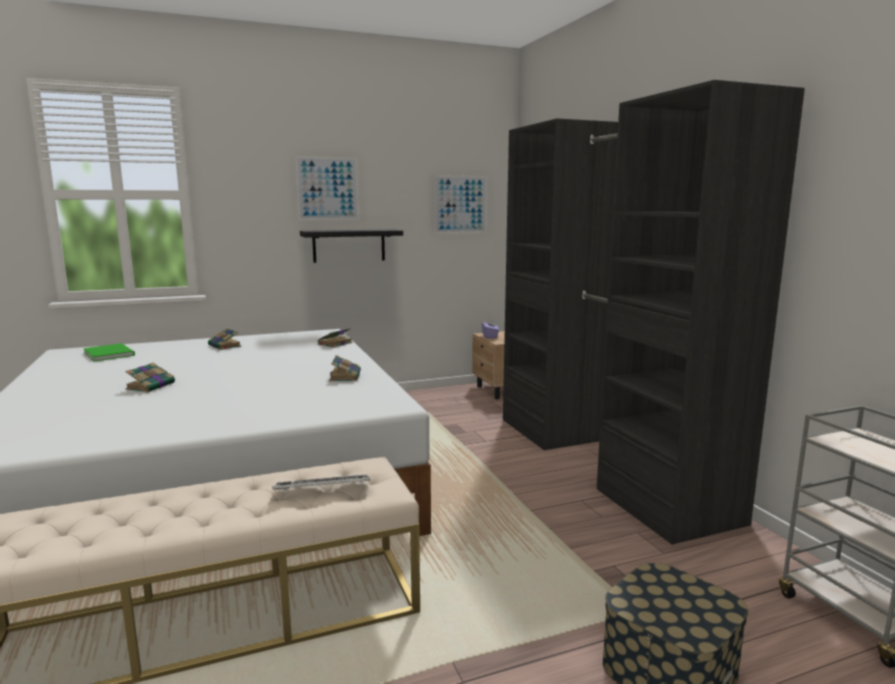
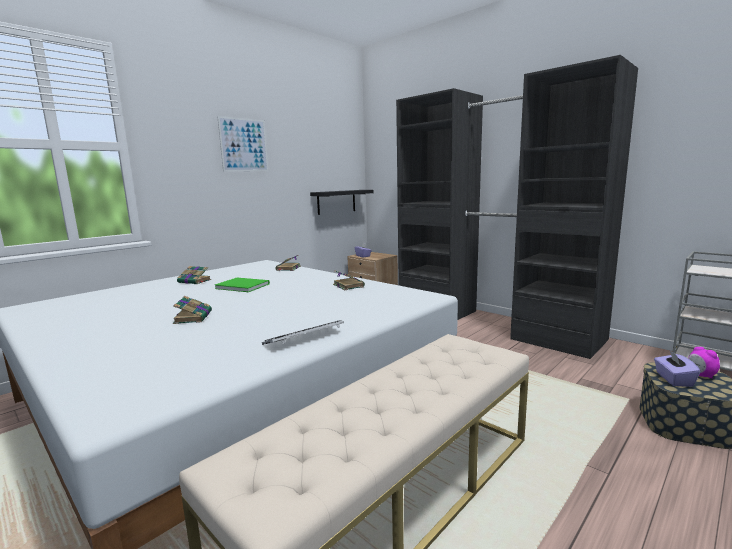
camera: 25 degrees left, 0 degrees up
green book [83,343,135,362] -> green book moved to [215,278,270,292]
keyboard [272,475,370,493] -> keyboard moved to [262,320,344,345]
black shelf [300,229,403,263] -> black shelf moved to [310,190,374,215]
picture [434,175,487,234] -> none
none -> purple tissue box [654,350,701,387]
none -> alarm clock [688,347,720,379]

